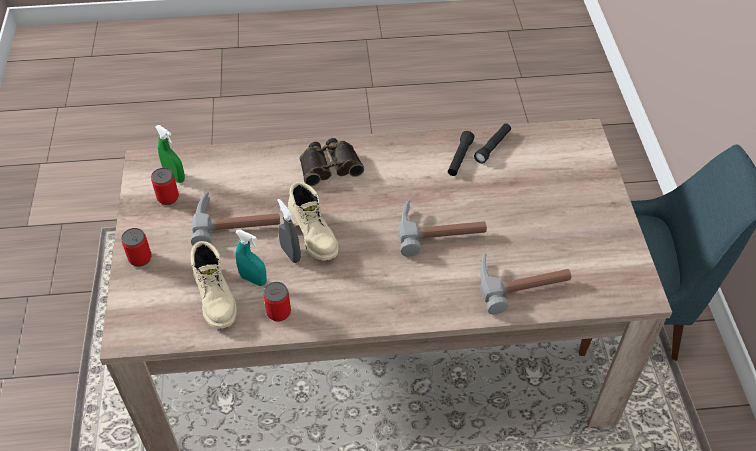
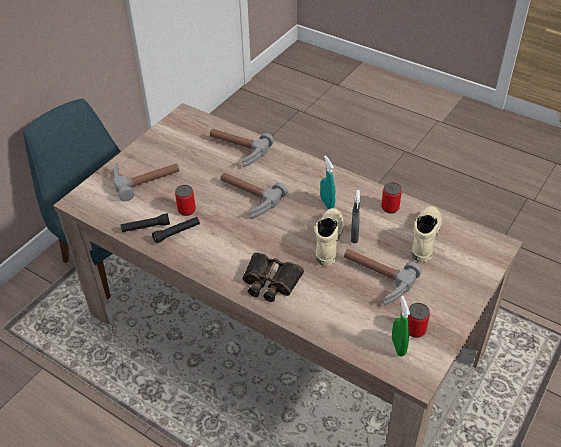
camera: 140 degrees left, 5 degrees down
can [121,228,152,267] -> can moved to [175,185,196,216]
turquoise spray bottle [235,230,267,286] -> turquoise spray bottle moved to [320,155,336,209]
none -> hammer [113,163,179,201]

